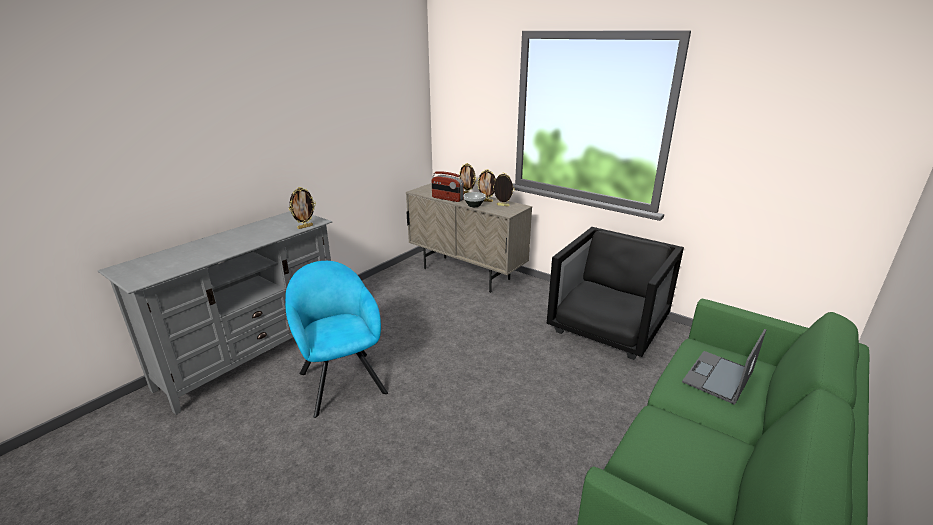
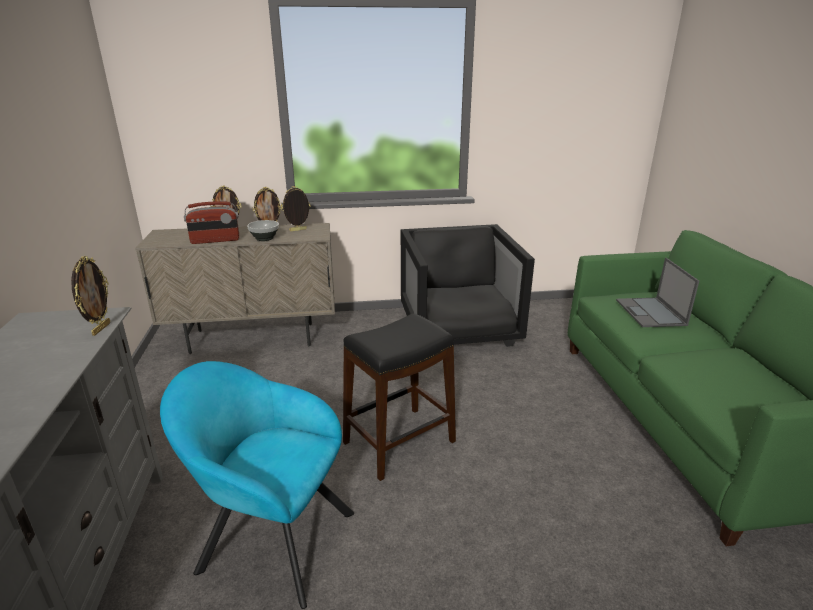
camera: 45 degrees left, 0 degrees up
none -> black stool [343,314,456,481]

